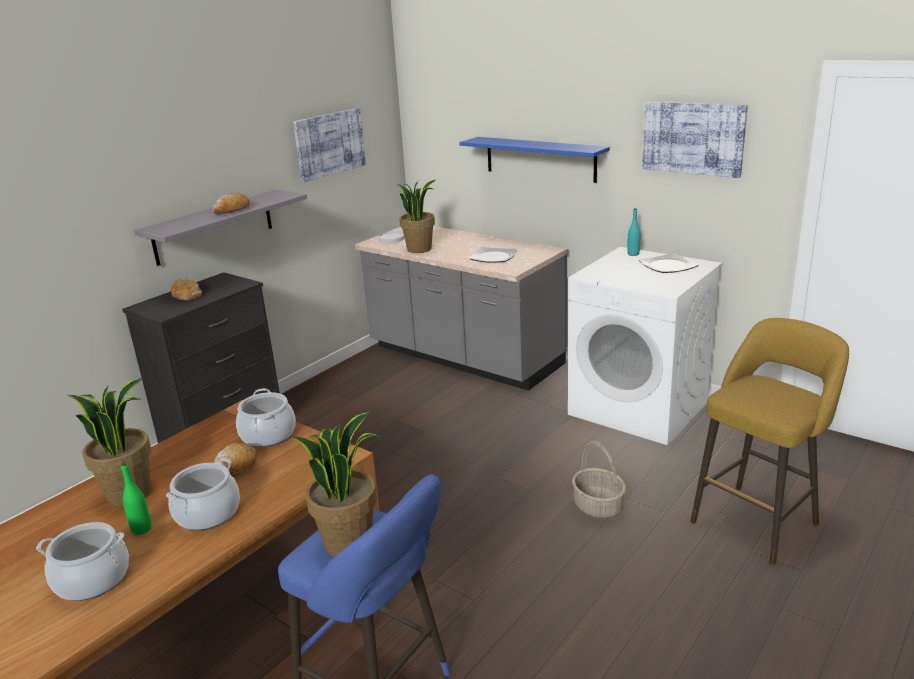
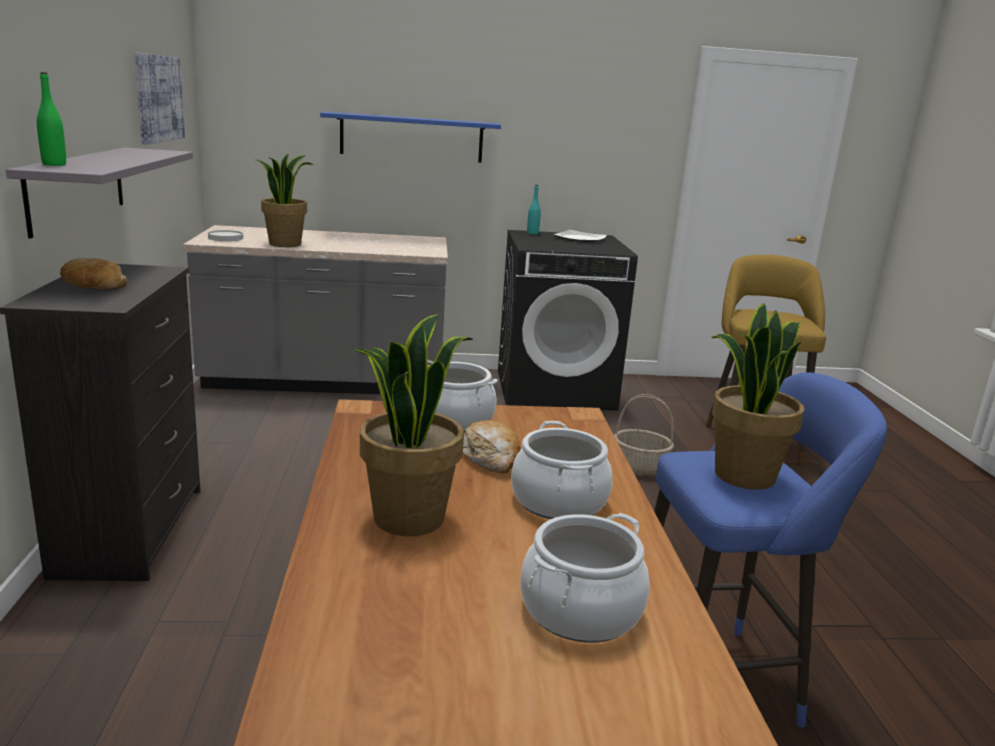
camera: 45 degrees left, 5 degrees down
green bottle [121,462,152,535] -> green bottle moved to [37,72,66,166]
bread [212,193,250,214] -> none
plate [469,247,517,263] -> none
white washing machine [568,247,722,445] -> black washing machine [498,230,638,411]
picture [642,101,748,178] -> none

